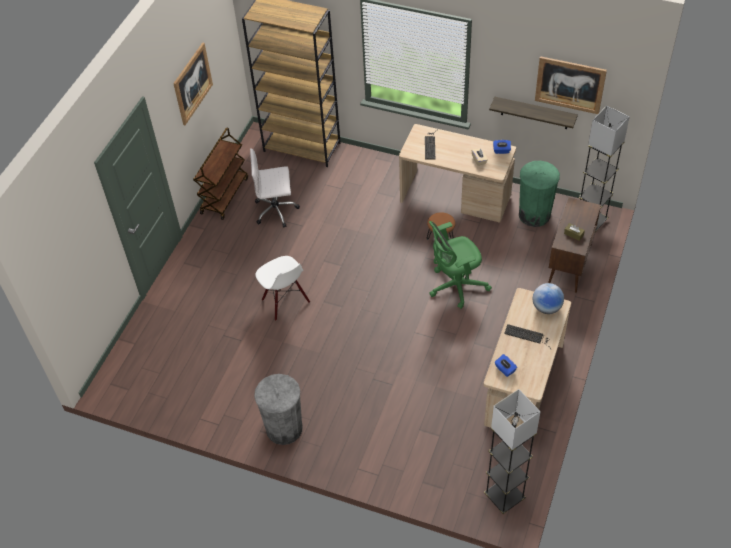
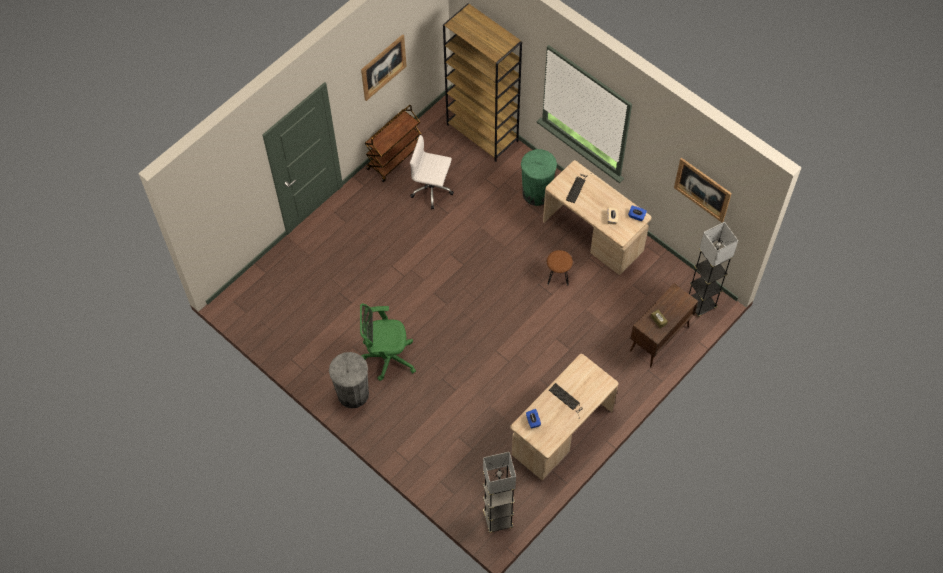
camera: 20 degrees right, 10 degrees up
white chair [255,256,310,321] -> none
green office chair [429,221,492,309] -> green office chair moved to [360,304,416,381]
shelf [489,97,578,129] -> none
green trash can [519,161,560,227] -> green trash can moved to [521,149,557,206]
globe [533,283,564,314] -> none

